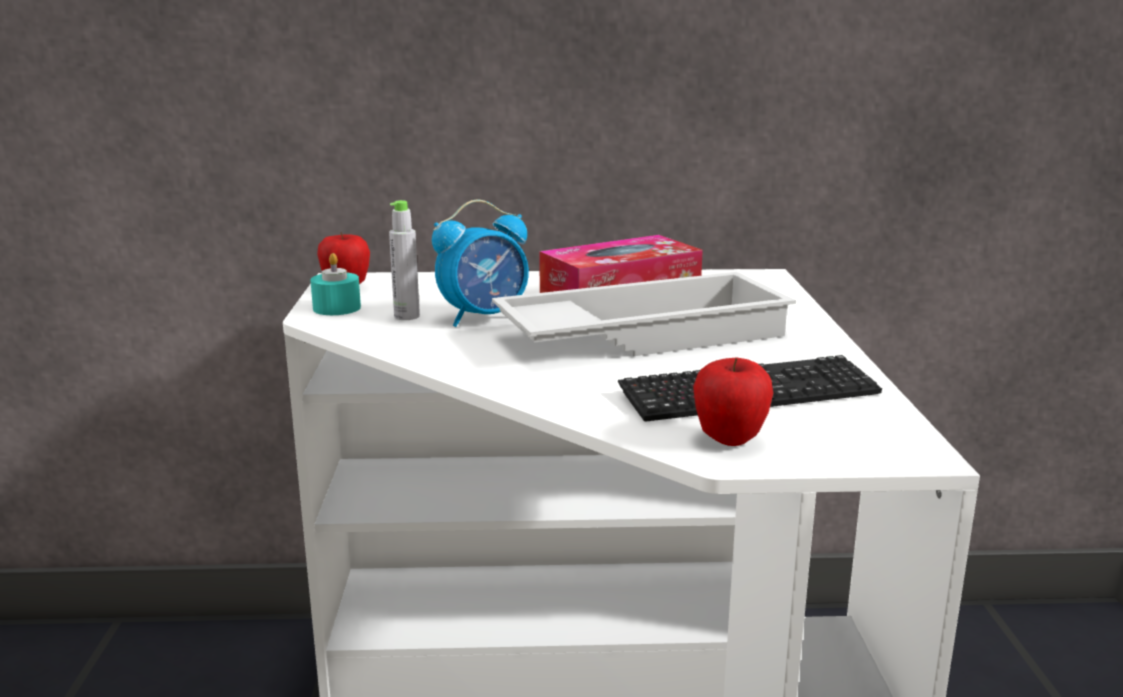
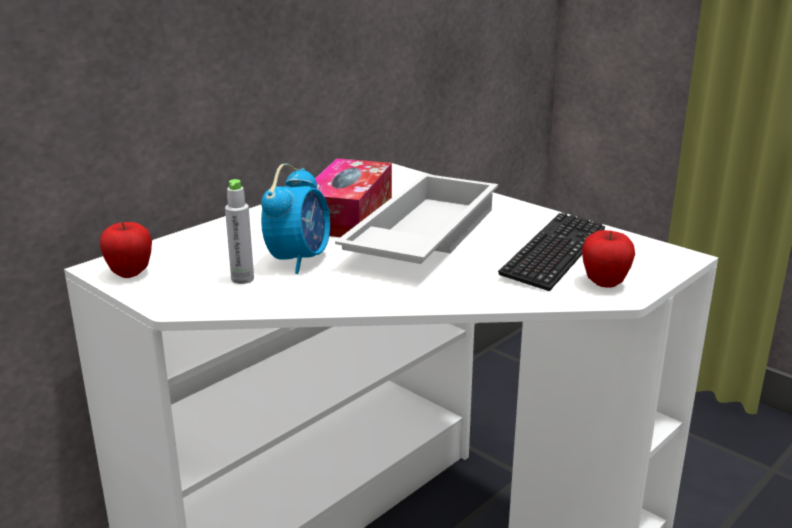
camera: 45 degrees left, 5 degrees up
turquoise candle [310,253,361,315] -> none

